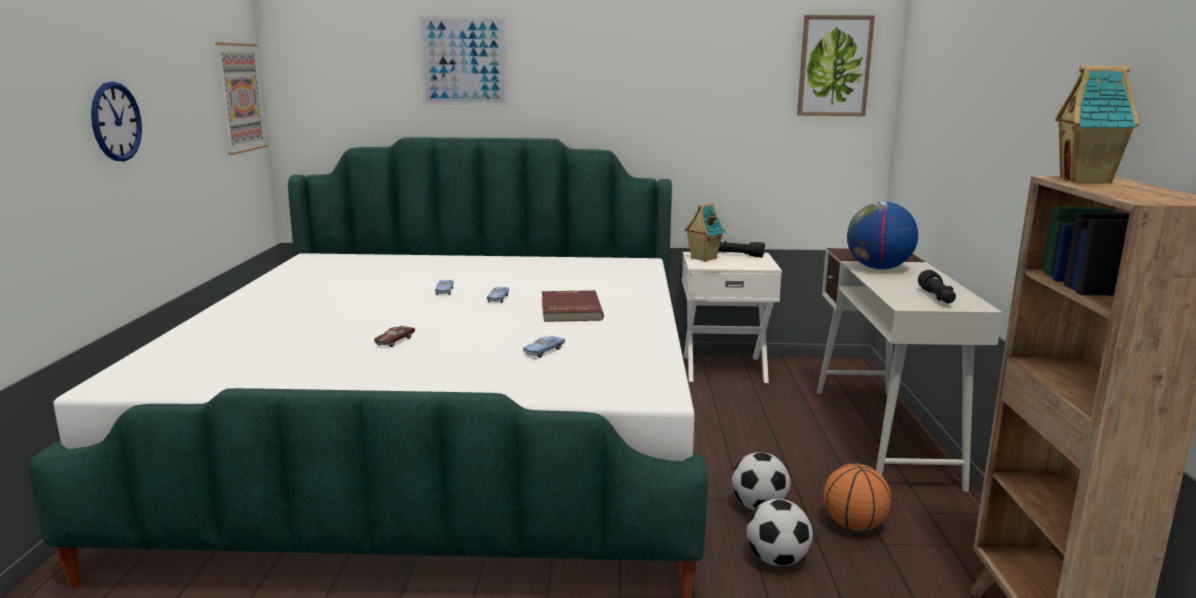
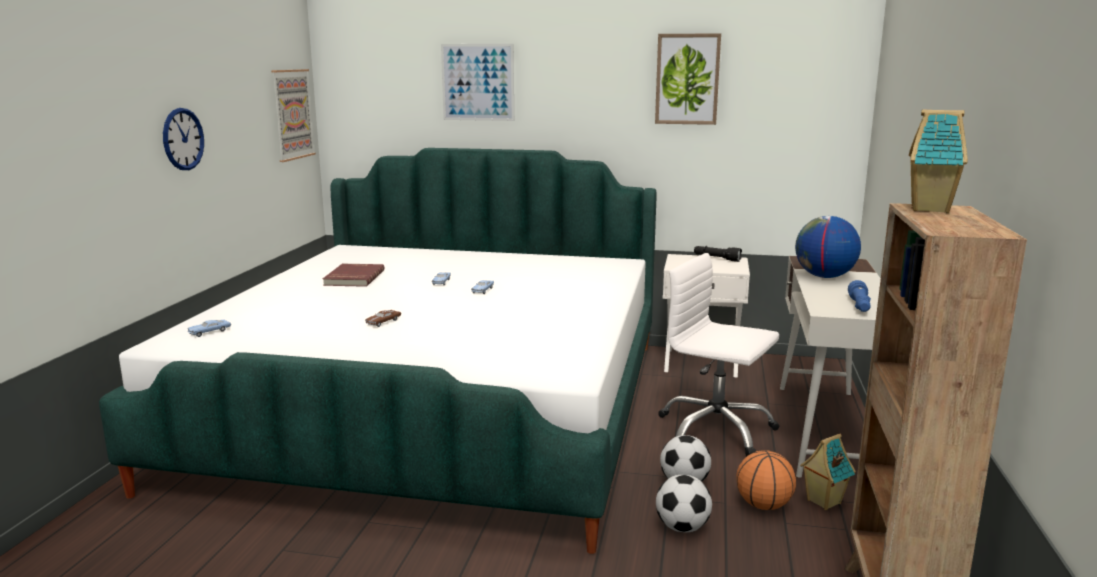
camera: 10 degrees right, 0 degrees up
blue toy car [523,336,565,358] -> blue toy car moved to [188,319,231,337]
red book [542,290,604,322] -> red book moved to [323,264,384,287]
toy house [685,203,726,262] -> toy house moved to [800,434,856,510]
picture [797,15,875,116] -> picture moved to [655,33,721,125]
black flashlight [918,270,956,303] -> blue flashlight [848,280,871,312]
none -> white office chair [658,253,780,456]

